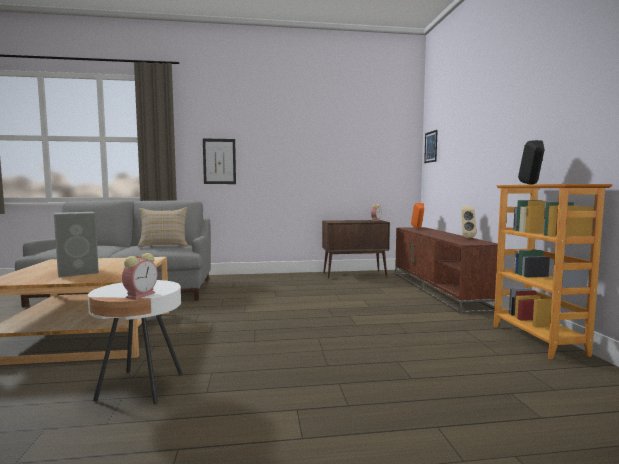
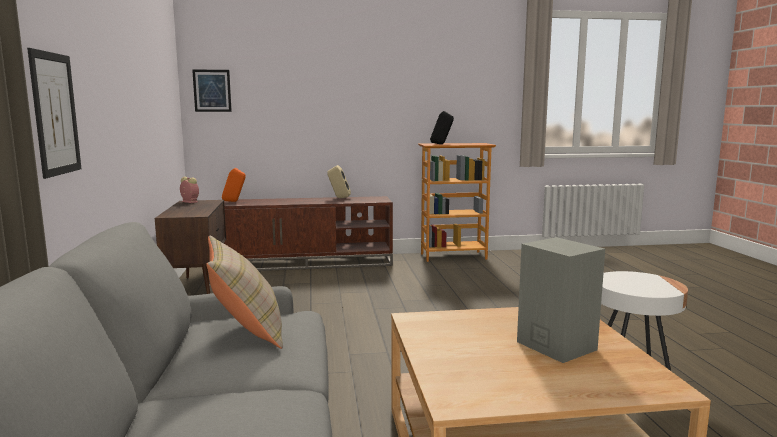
camera: 90 degrees left, 5 degrees up
alarm clock [122,253,158,299] -> none

